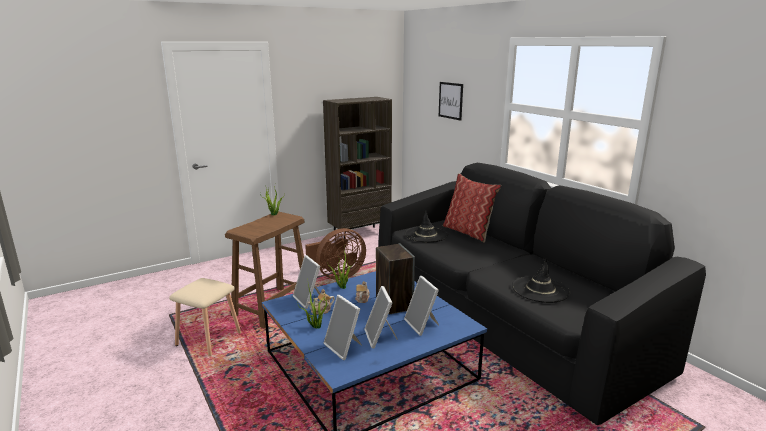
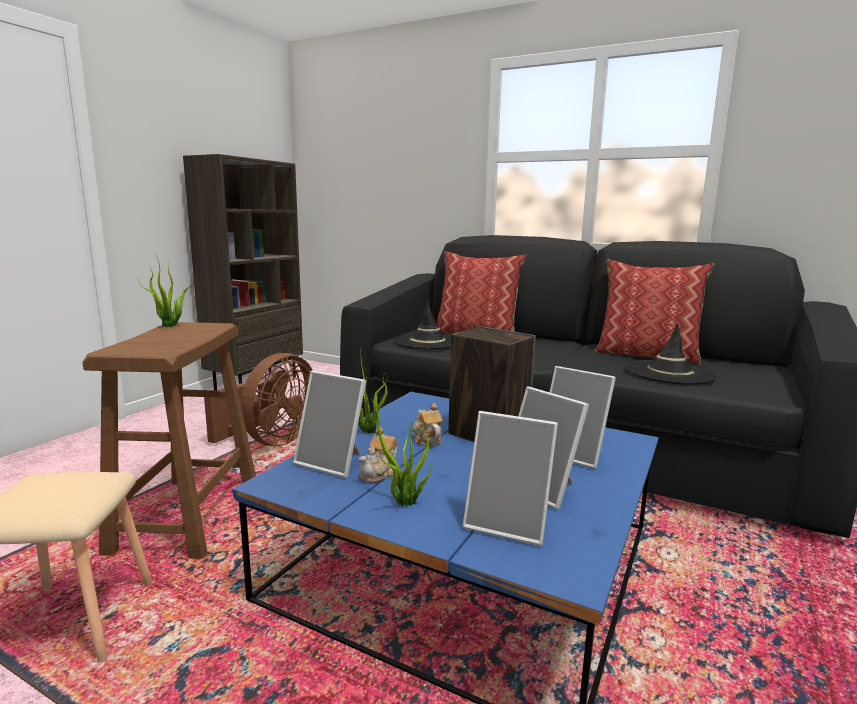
camera: 30 degrees left, 5 degrees down
picture [439,82,463,121] -> none
none -> pillow [595,260,714,365]

